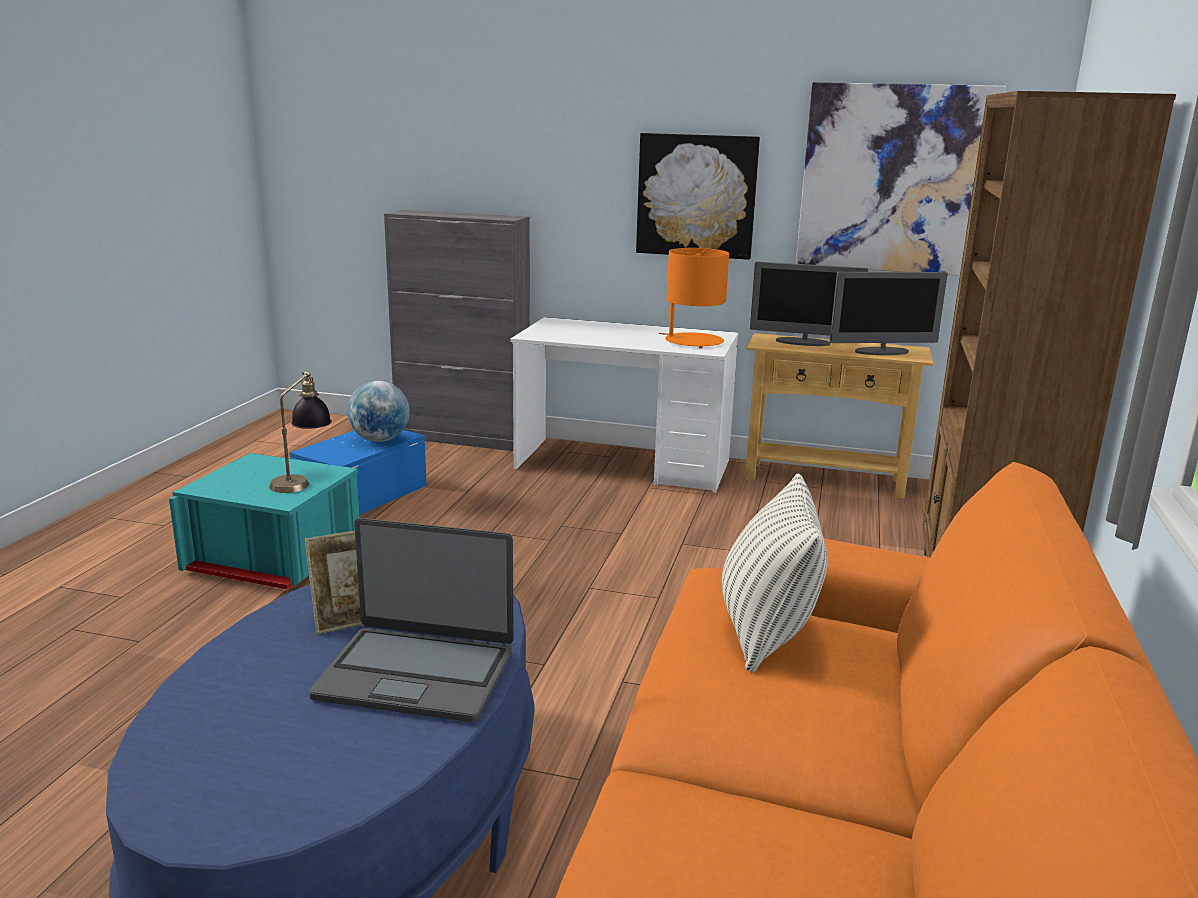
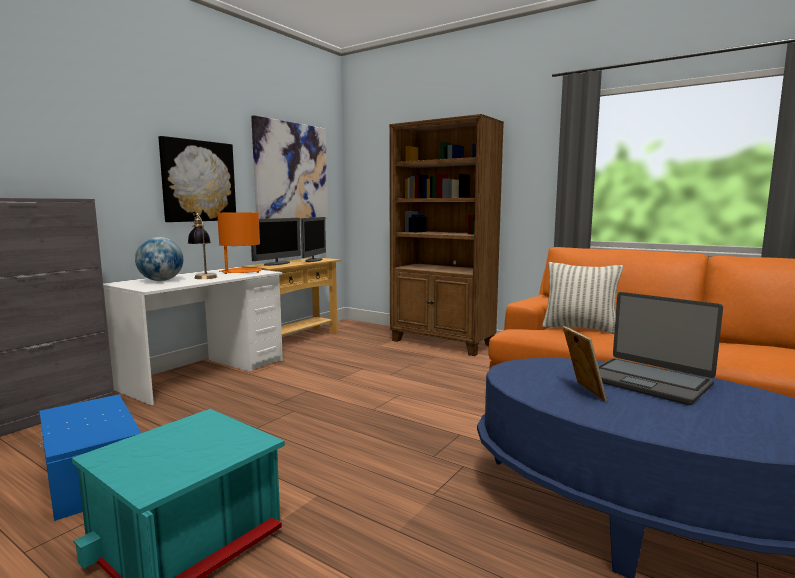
camera: 70 degrees left, 10 degrees down
table lamp [269,371,332,493] -> table lamp moved to [188,213,217,279]
laptop [309,518,514,722] -> laptop turned 105 degrees clockwise [598,292,723,405]
globe [347,381,410,442] -> globe moved to [135,237,183,281]

